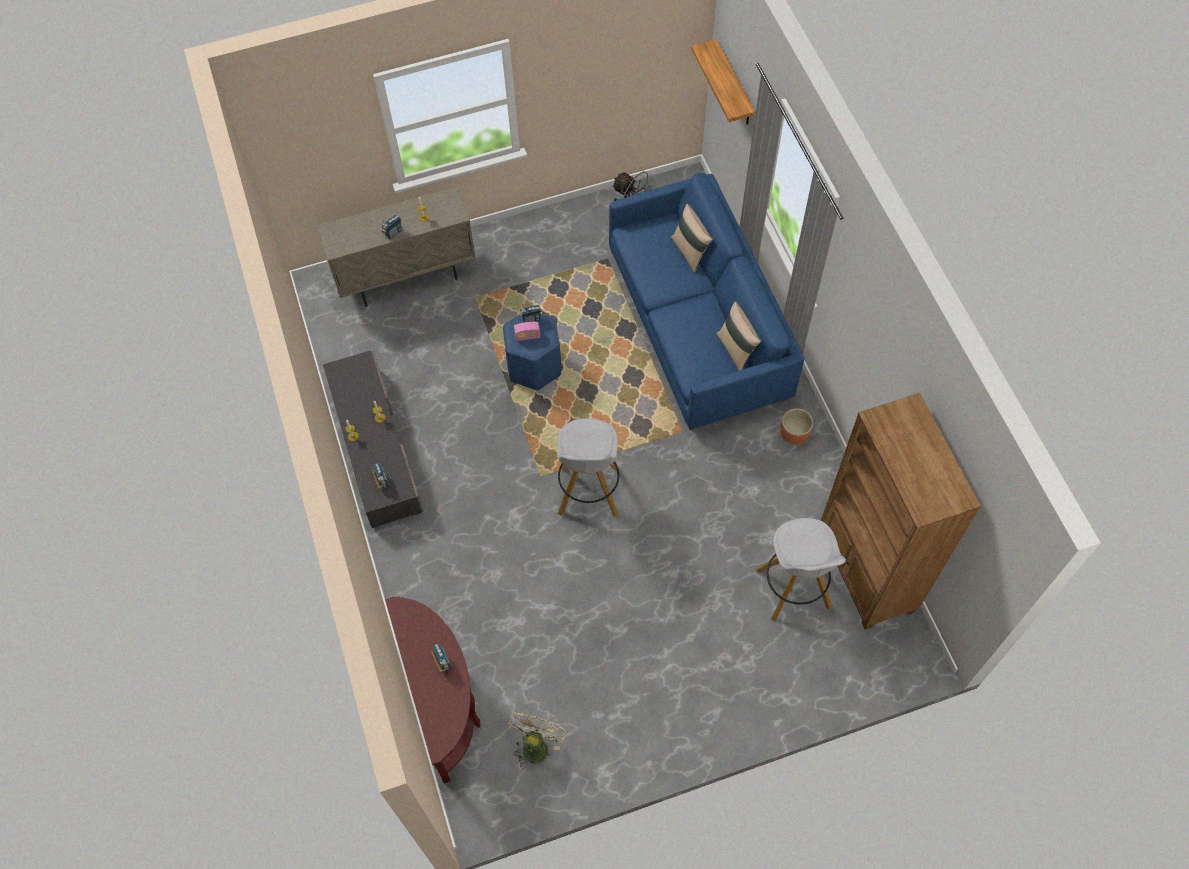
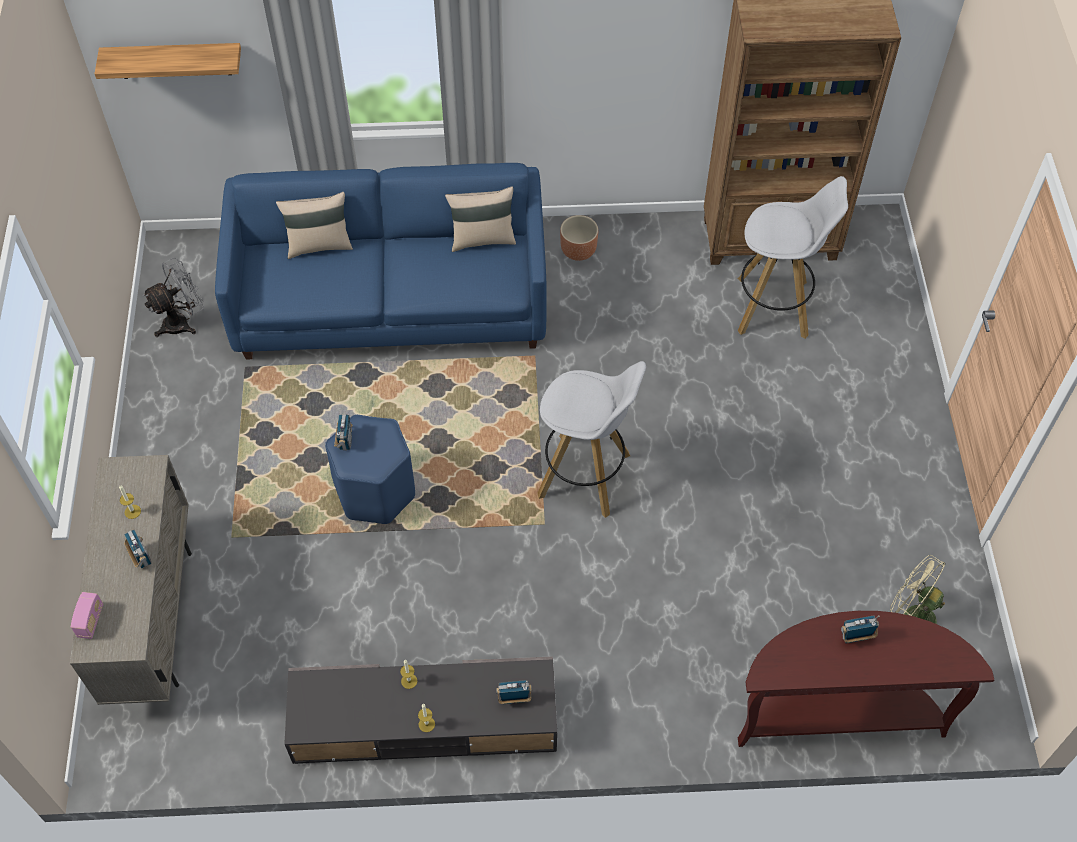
camera: 75 degrees left, 5 degrees down
radio [514,322,540,341] -> radio moved to [71,592,103,639]

